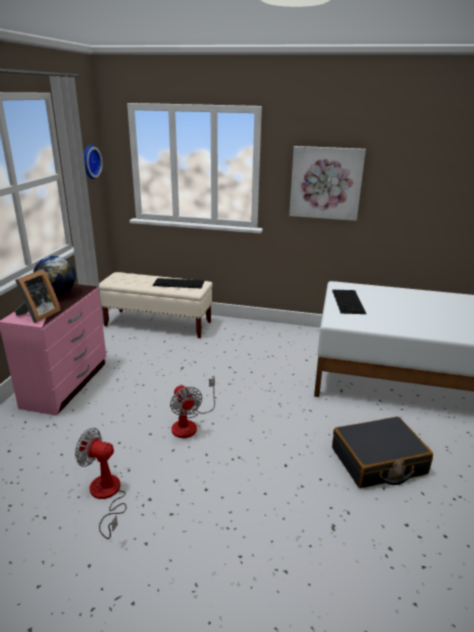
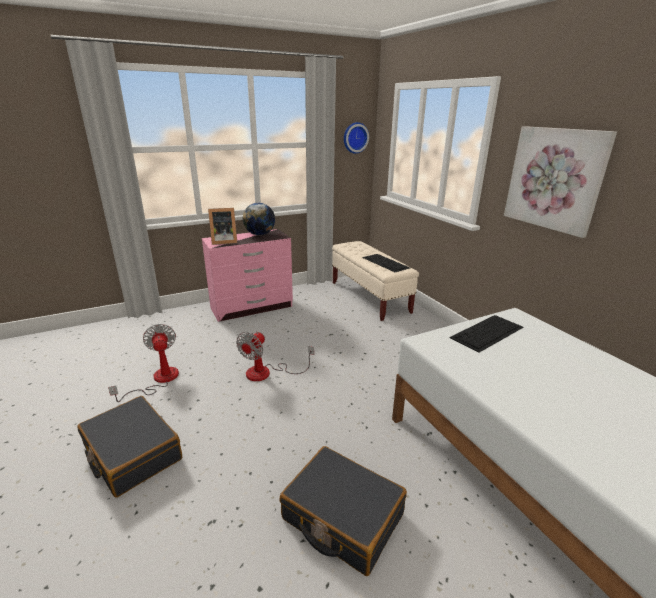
camera: 50 degrees right, 0 degrees up
none -> black suitcase [77,396,182,497]

